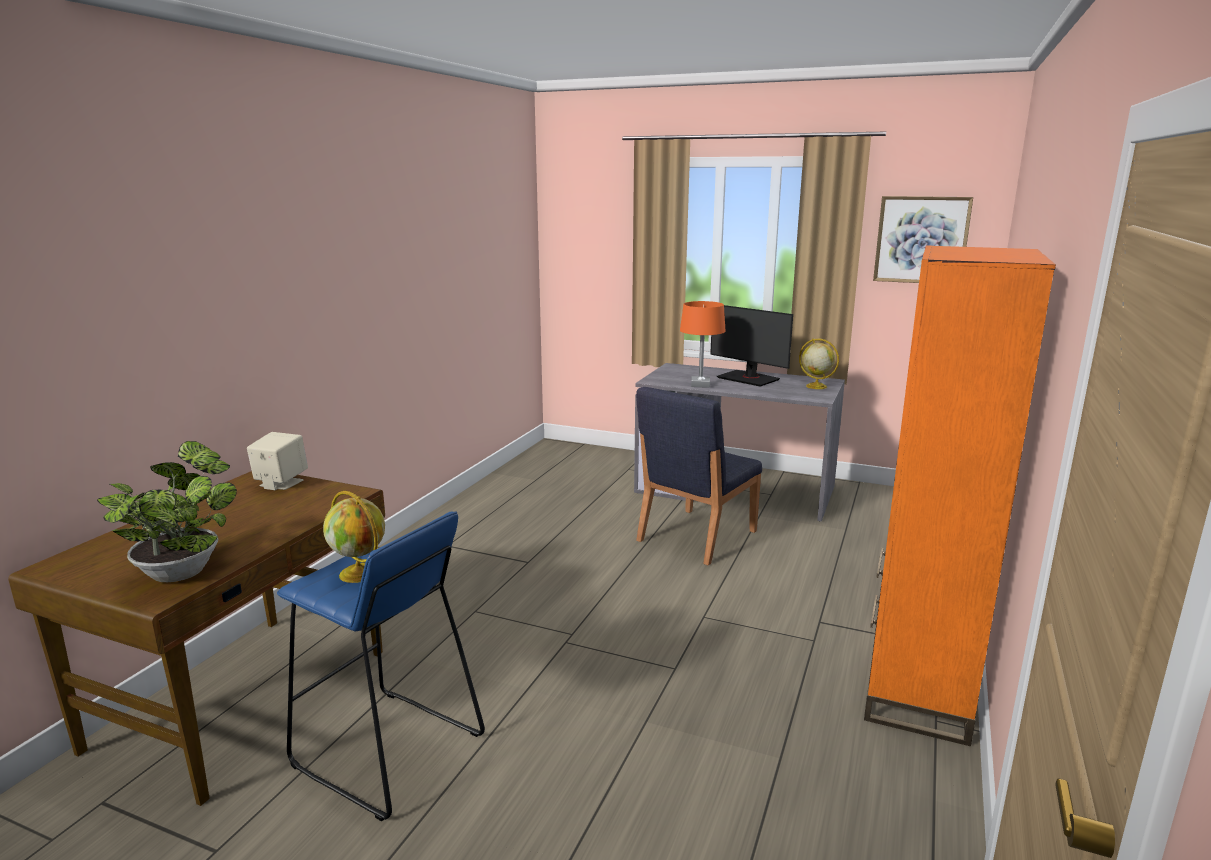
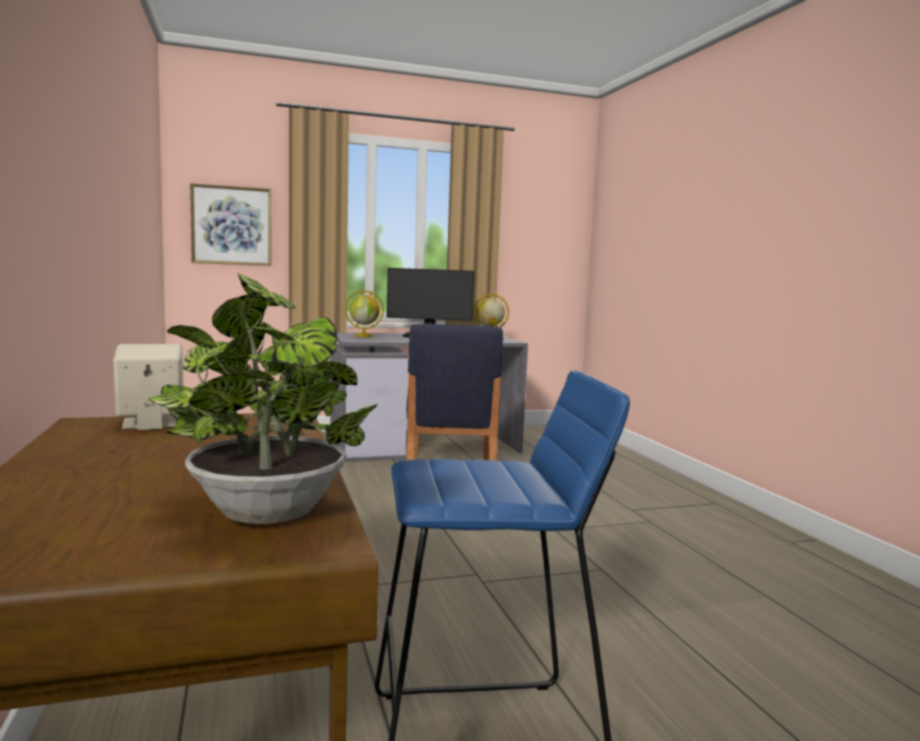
camera: 40 degrees left, 10 degrees down
globe [323,491,385,583] -> globe moved to [345,290,384,337]
orange table lamp [680,301,726,388] -> none
orange bookcase [864,245,1056,746] -> none
picture [873,196,973,283] -> picture moved to [190,183,272,266]

